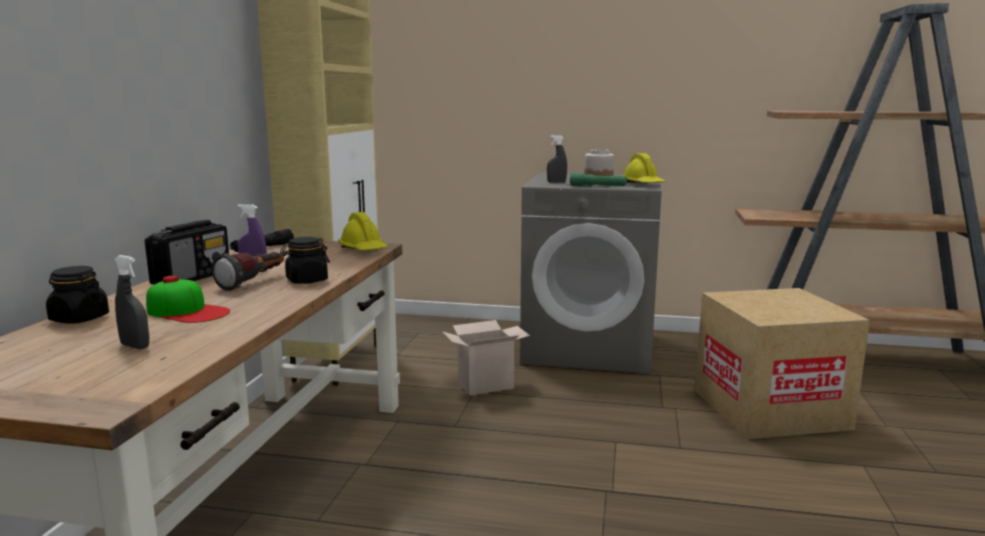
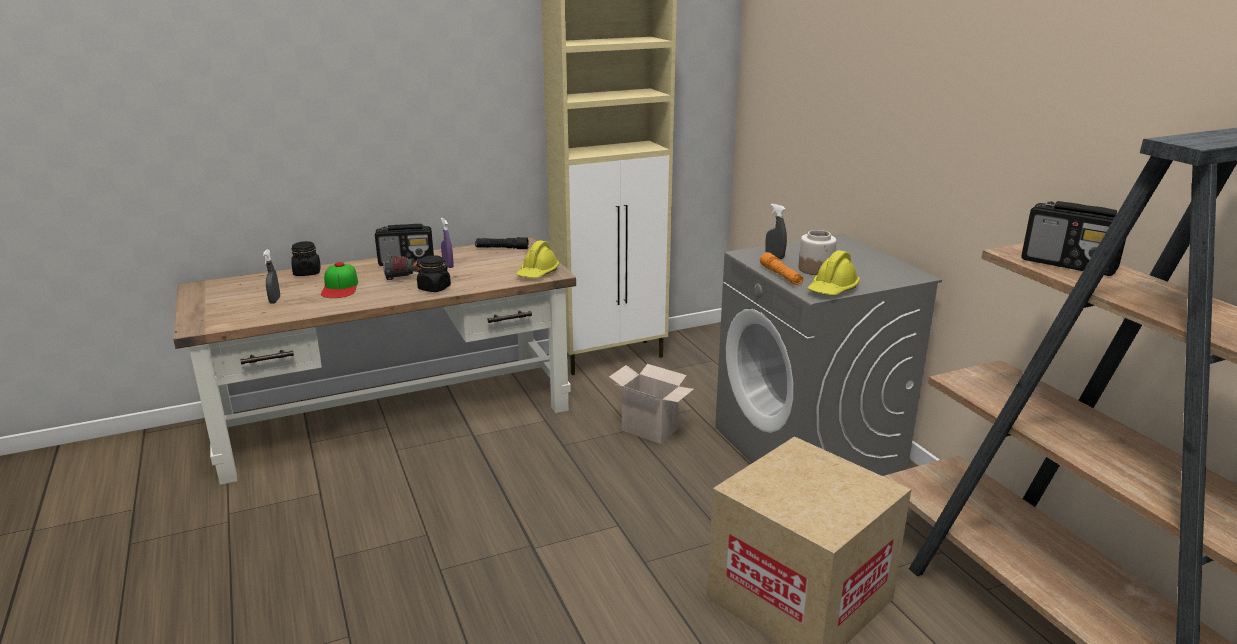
camera: 55 degrees right, 10 degrees up
green flashlight [570,173,627,186] -> orange flashlight [760,252,803,285]
none -> radio [1021,201,1126,276]

